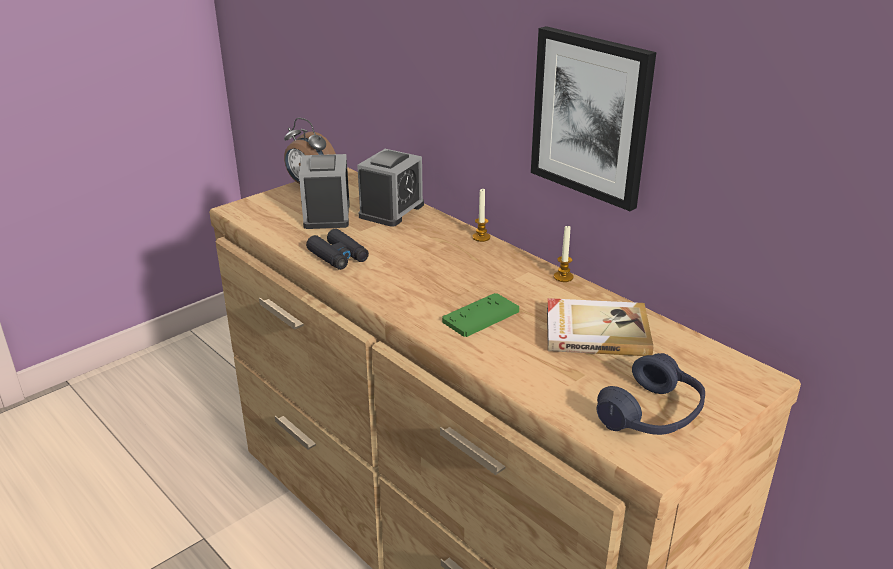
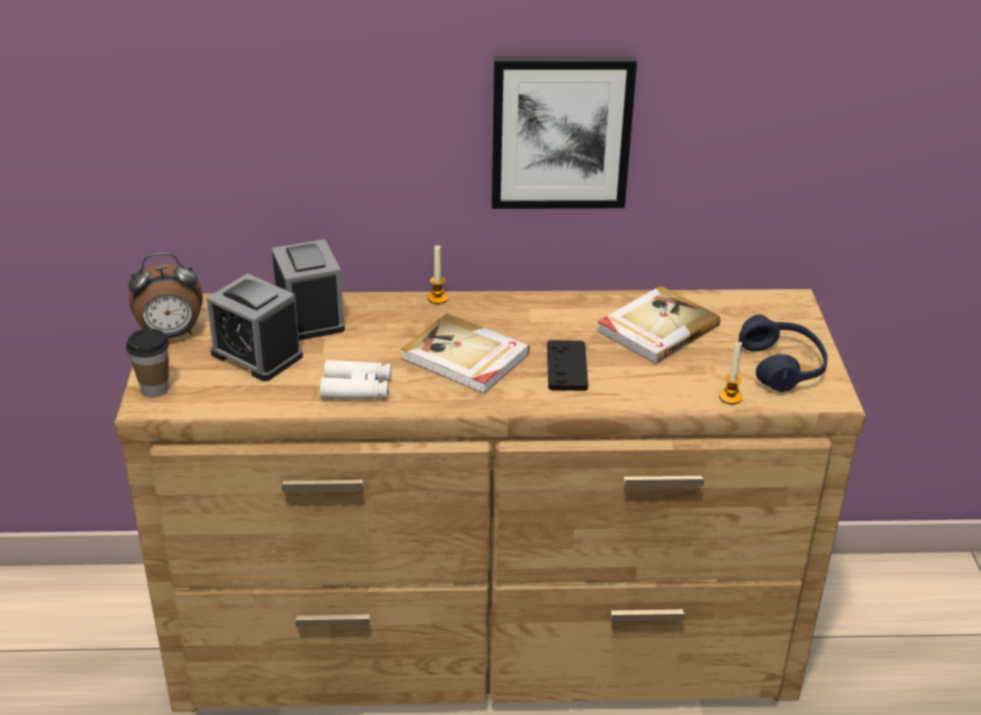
camera: 50 degrees left, 5 degrees up
black binoculars [306,229,369,270] -> white binoculars [320,360,391,399]
green game controller [442,293,519,337] -> black game controller [547,340,588,391]
candle [554,225,574,282] -> candle moved to [719,342,742,404]
none -> cup [126,328,169,398]
none -> book [401,313,530,394]

